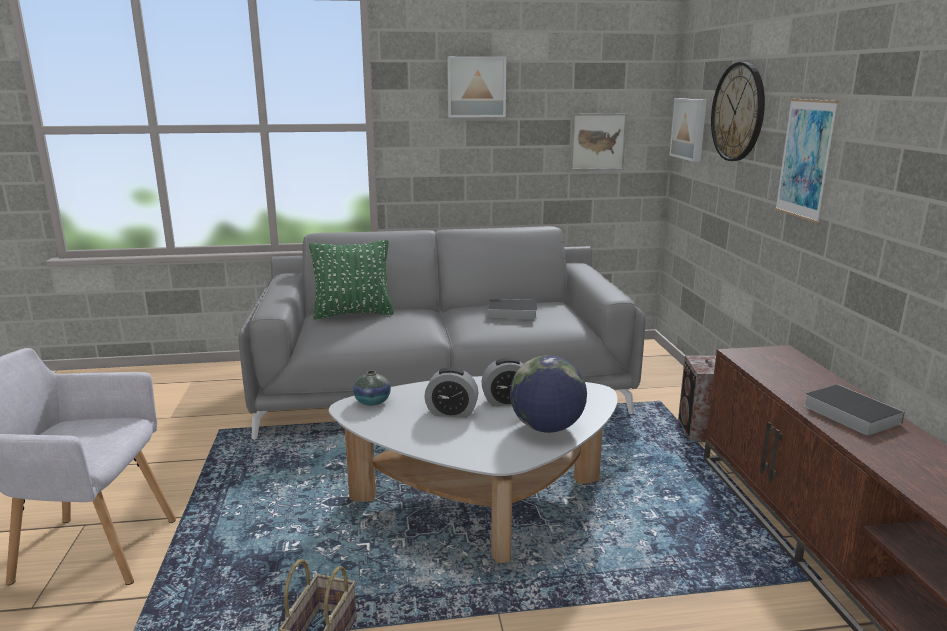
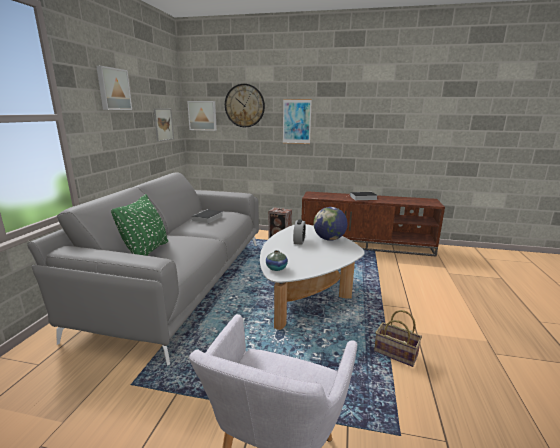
camera: 70 degrees left, 0 degrees up
alarm clock [424,367,478,418] -> none

